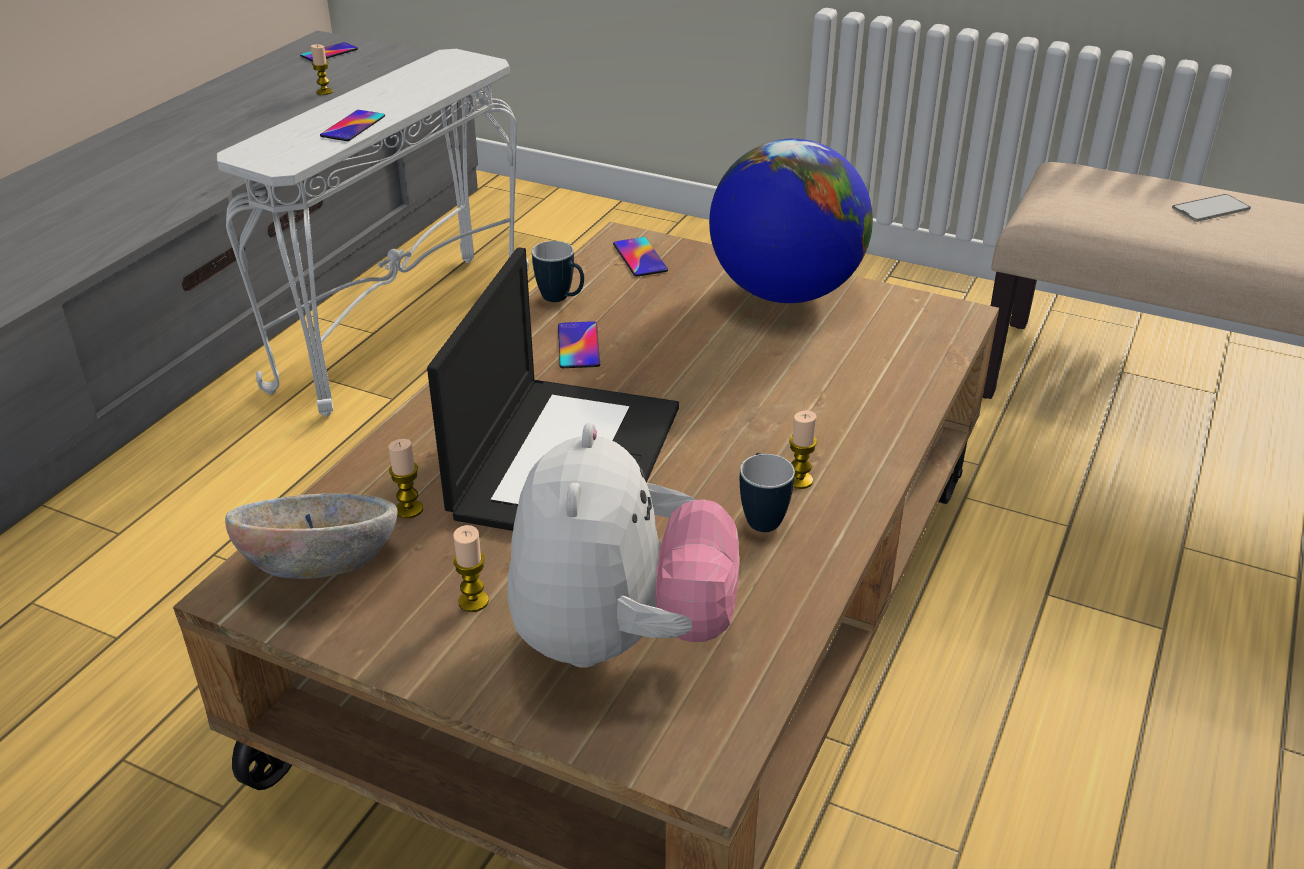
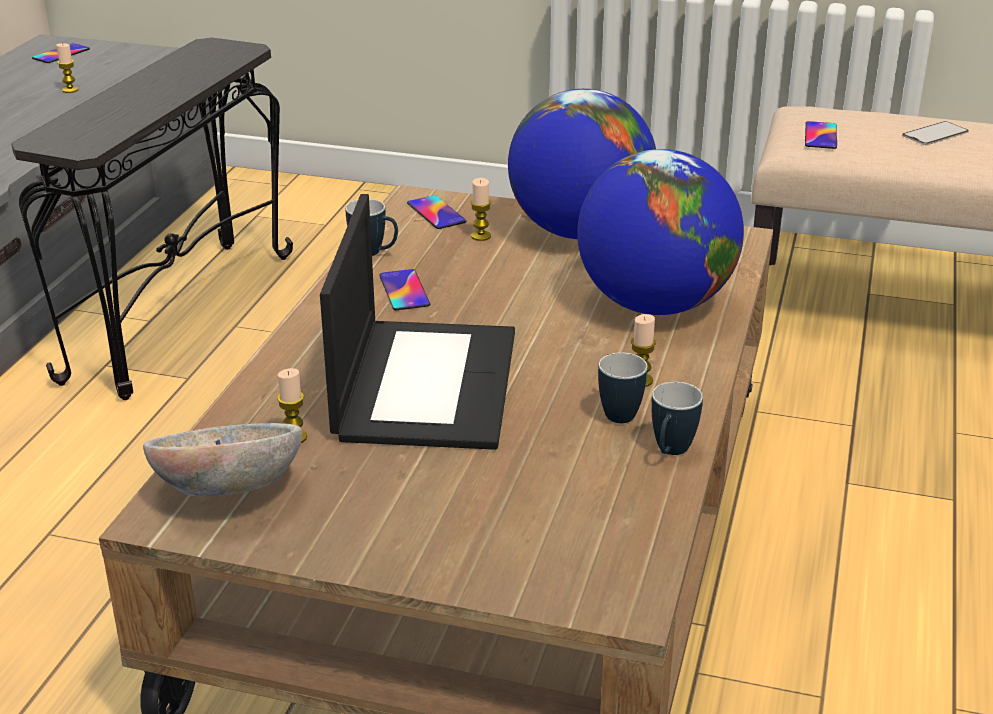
camera: 10 degrees left, 5 degrees down
white side table [217,49,529,417] -> black side table [11,38,293,400]
phone [320,110,385,141] -> phone moved to [805,121,837,149]
candle [453,525,489,612] -> candle moved to [471,178,491,241]
plush toy [508,423,739,668] -> none
none -> globe [577,149,744,315]
none -> mug [651,382,703,455]

